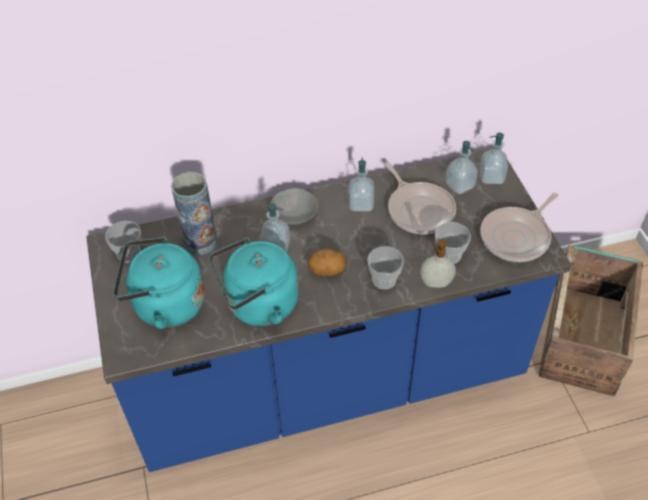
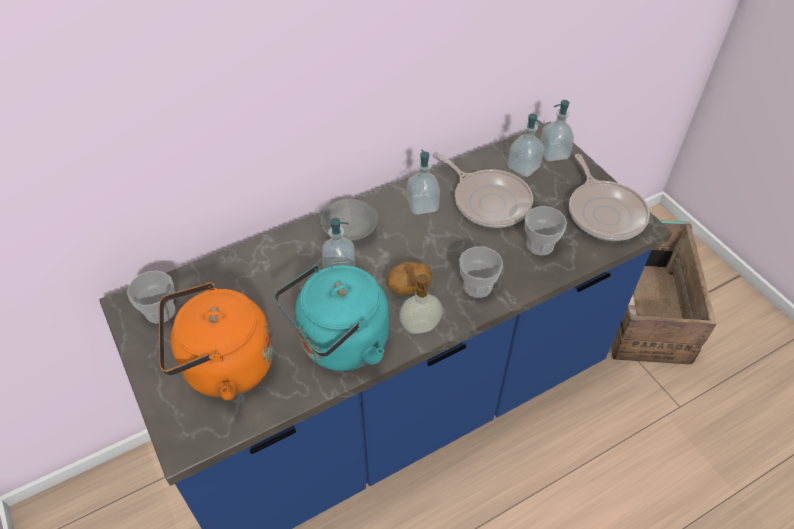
camera: 15 degrees left, 0 degrees up
turquoise kettle [113,237,205,329] -> orange kettle [159,282,273,400]
vase [171,172,217,255] -> none
soap dispenser [420,239,456,288] -> soap dispenser moved to [399,274,443,334]
frying pan [480,193,558,262] -> frying pan turned 45 degrees counterclockwise [569,154,650,241]

